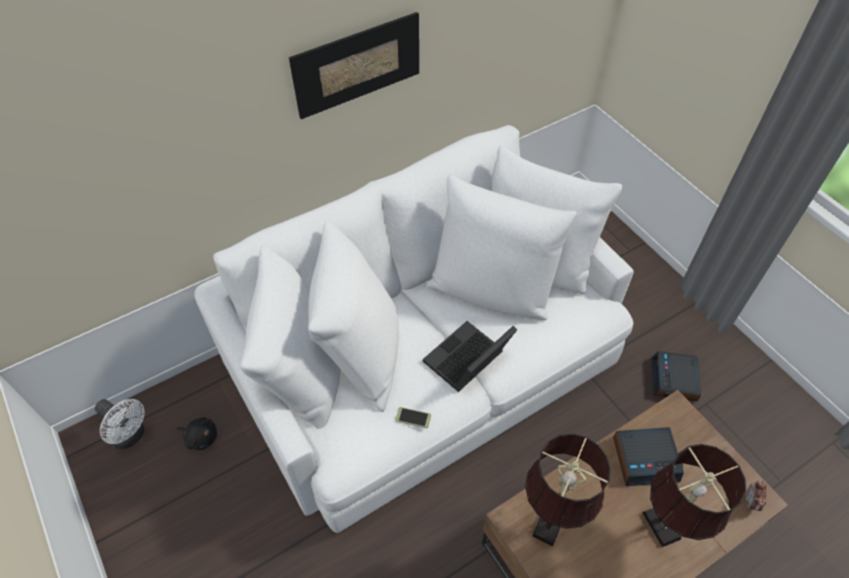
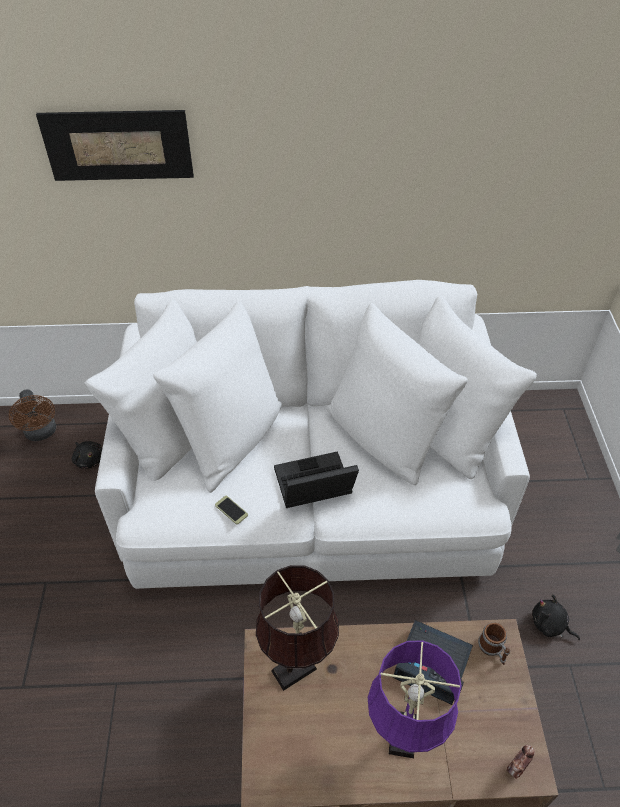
camera: 30 degrees right, 5 degrees down
white fan [95,399,145,449] -> brown fan [9,389,56,441]
picture [289,12,419,119] -> picture moved to [36,110,194,181]
brown table lamp [642,444,746,547] -> purple table lamp [368,640,462,758]
alarm clock [651,351,701,401] -> black plush toy [532,594,580,640]
none -> mug [478,623,510,665]

